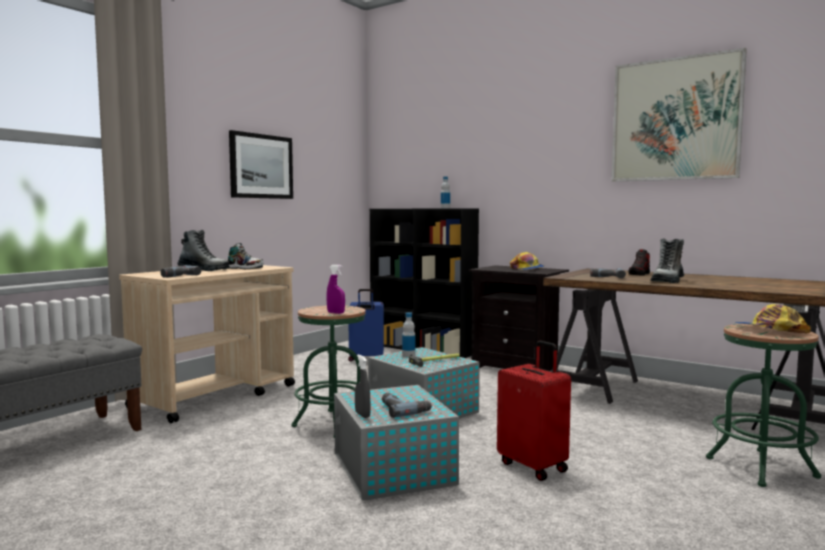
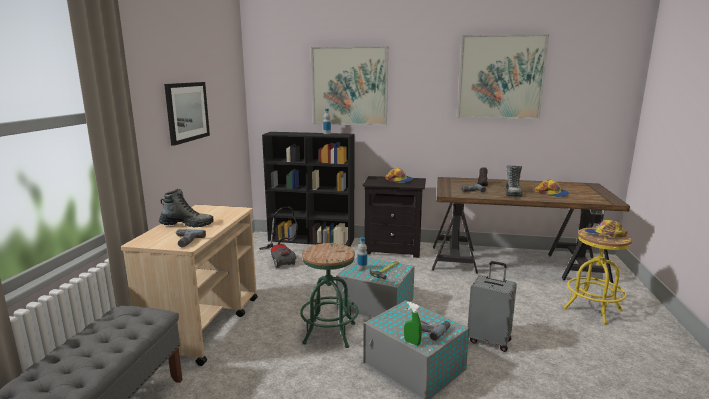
camera: 25 degrees left, 10 degrees up
shoe [228,243,264,269] -> none
purple spray bottle [326,265,345,314] -> none
blue suitcase [348,289,384,361] -> vacuum cleaner [259,206,298,268]
grey spray bottle [355,354,371,418] -> green spray bottle [404,302,422,345]
red suitcase [497,341,571,481] -> grey suitcase [468,261,517,352]
green stool [706,324,821,487] -> yellow stool [563,228,632,325]
none -> picture [311,46,388,126]
none -> cap [535,180,569,197]

